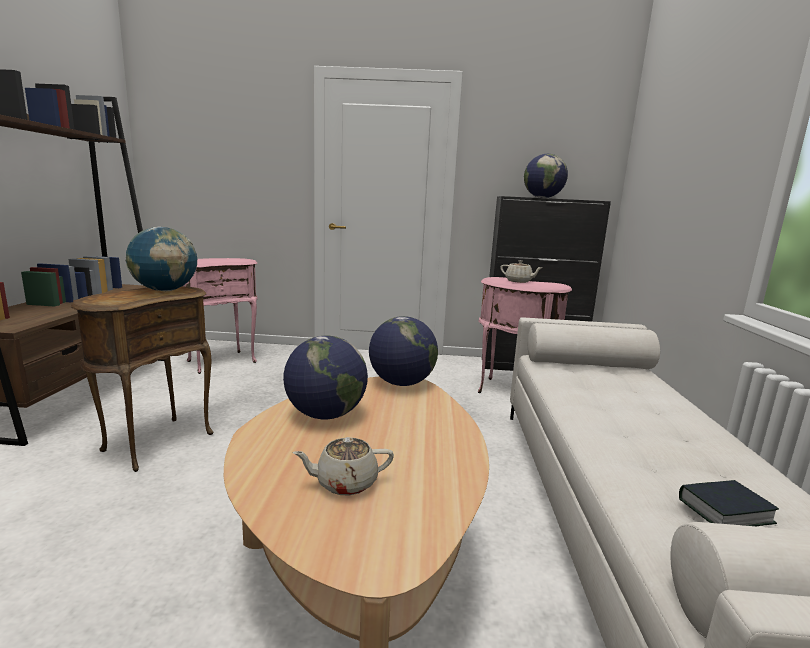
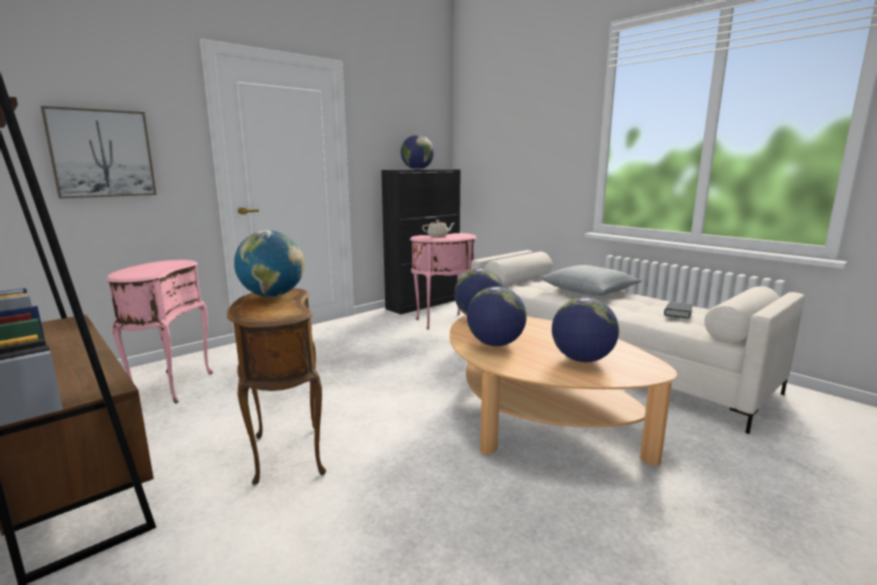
camera: 45 degrees left, 0 degrees up
beige teapot [292,437,394,495] -> globe [552,297,619,362]
none -> picture [41,106,157,199]
none -> pillow [539,265,642,296]

